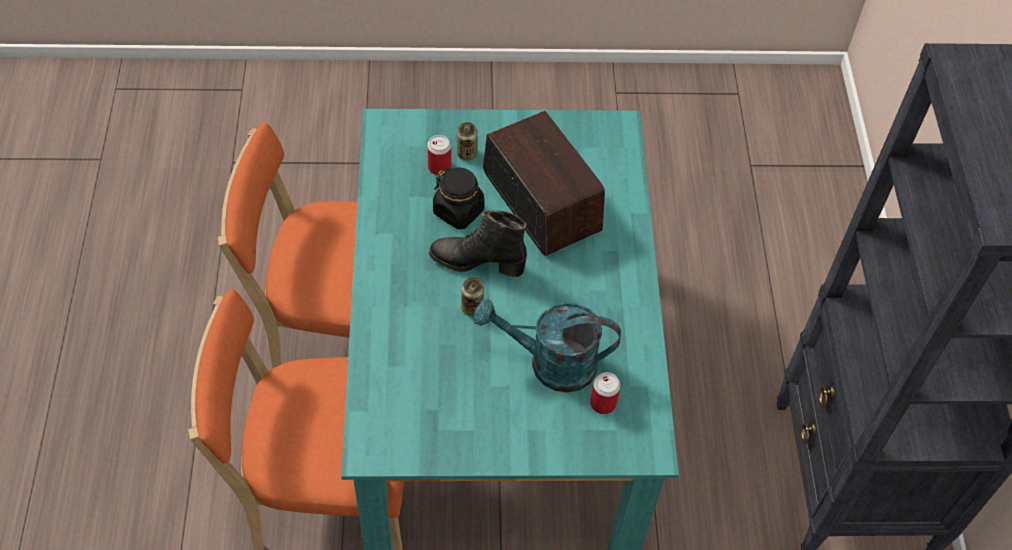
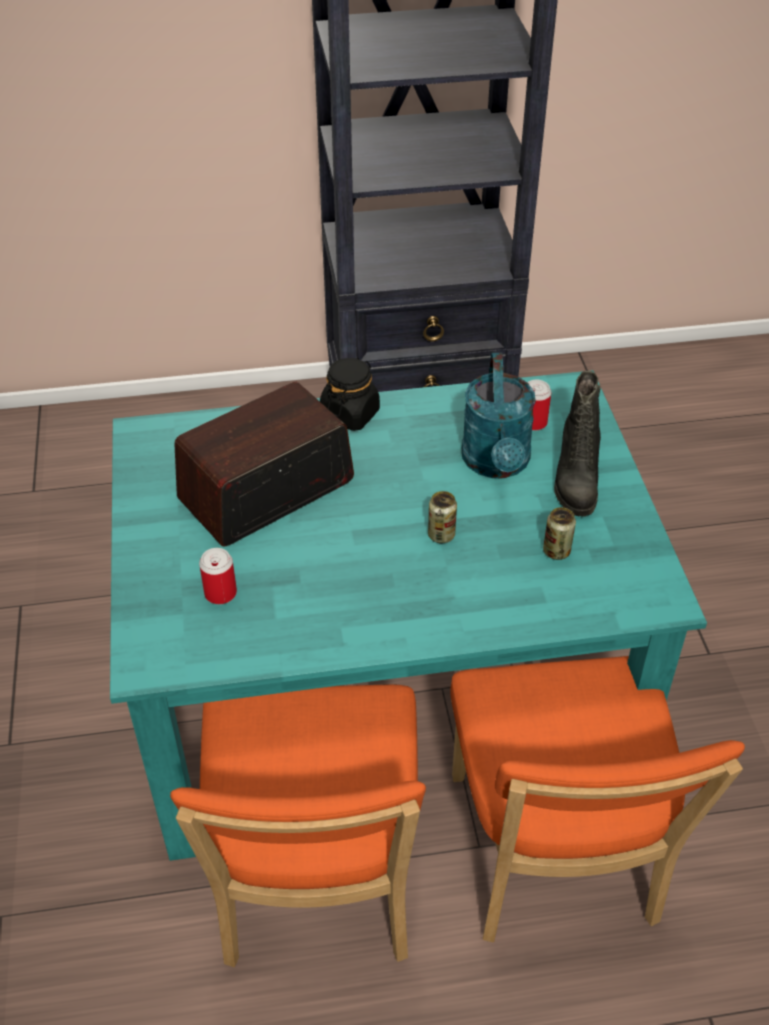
camera: 95 degrees left, 10 degrees down
black boot [429,210,527,277] -> black boot moved to [554,371,601,517]
black jar [433,168,485,229] -> black jar moved to [320,358,380,431]
can [457,122,478,161] -> can moved to [543,507,576,560]

